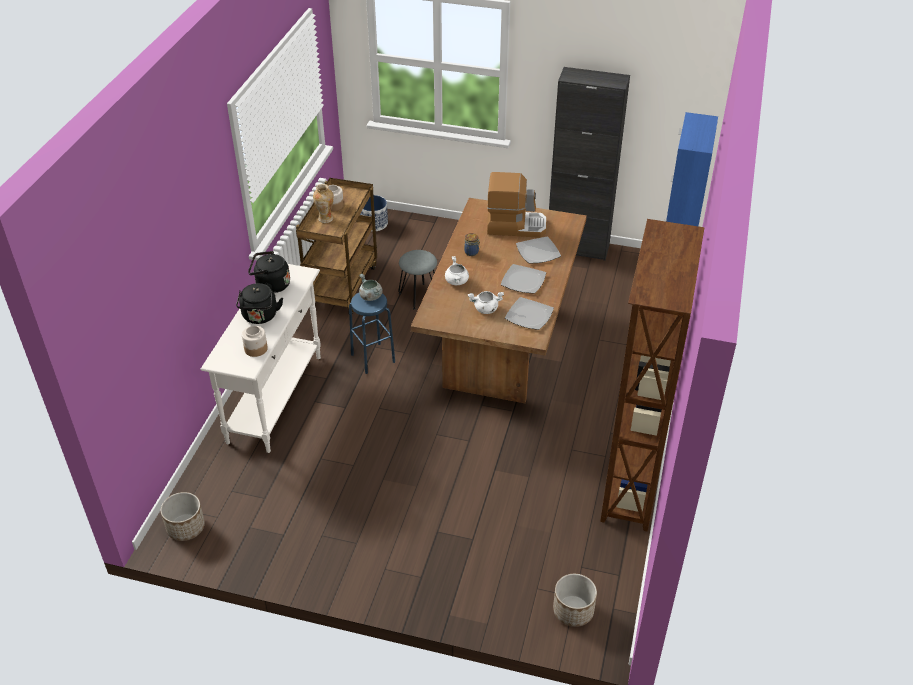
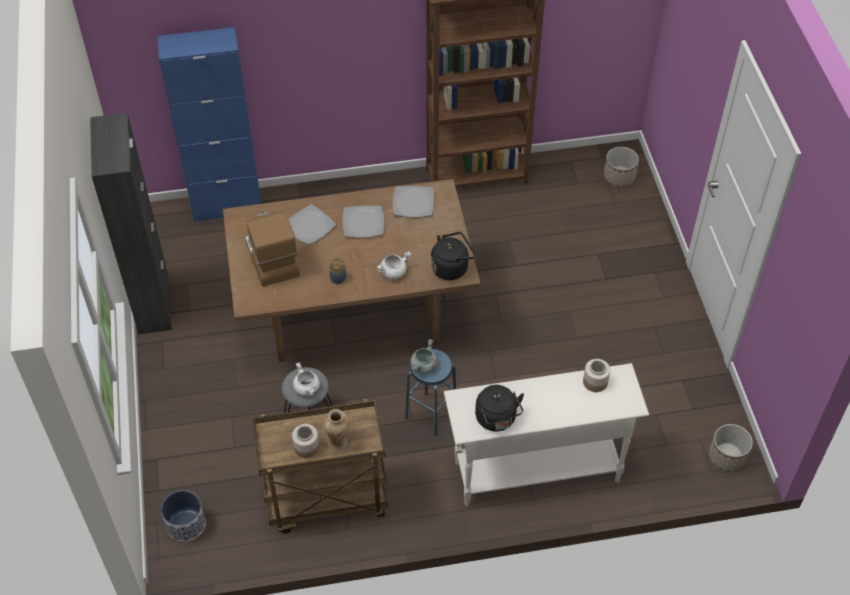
camera: 115 degrees left, 10 degrees up
black kettle [236,283,283,324] -> black kettle moved to [431,232,476,280]
white cooking pot [468,291,504,314] -> white cooking pot moved to [293,363,320,396]

